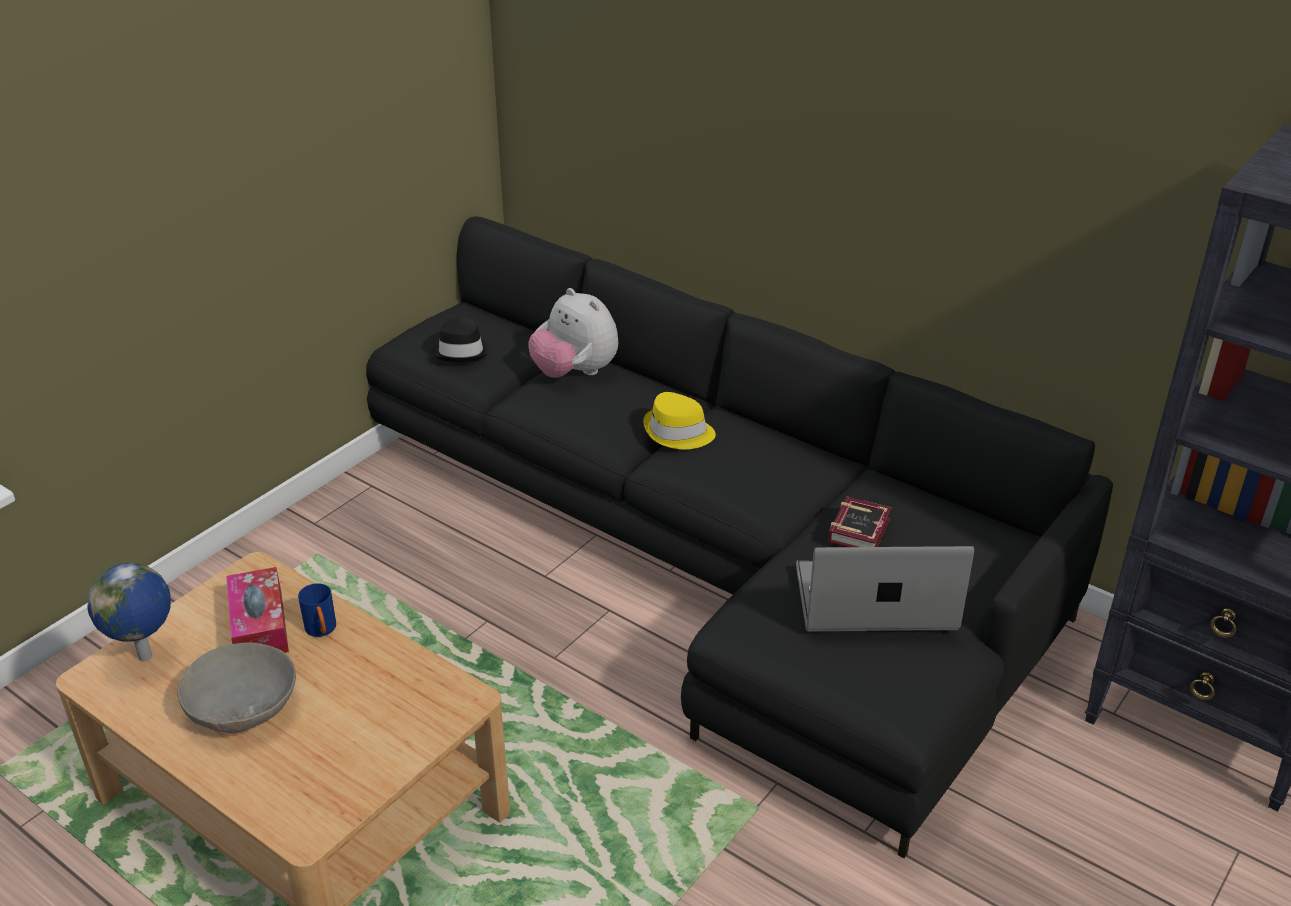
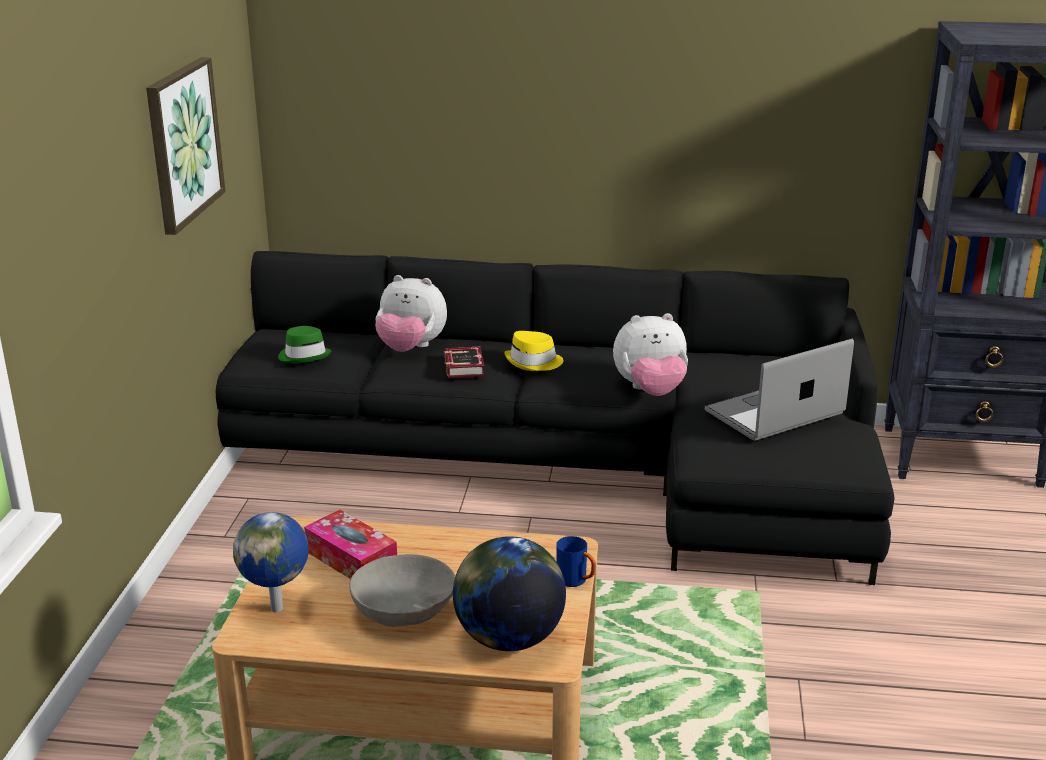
camera: 30 degrees left, 10 degrees down
blue mug [298,583,336,637] -> blue mug moved to [556,536,596,587]
black hat [432,317,491,362] -> green hat [278,326,332,363]
book [828,496,892,547] -> book moved to [444,347,485,378]
none -> picture [146,57,226,235]
none -> globe [453,536,566,651]
none -> plush toy [613,313,688,396]

